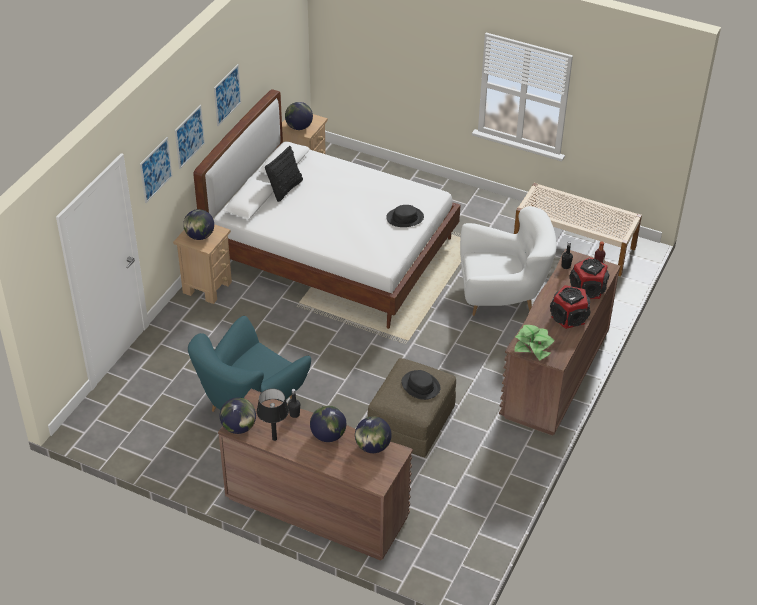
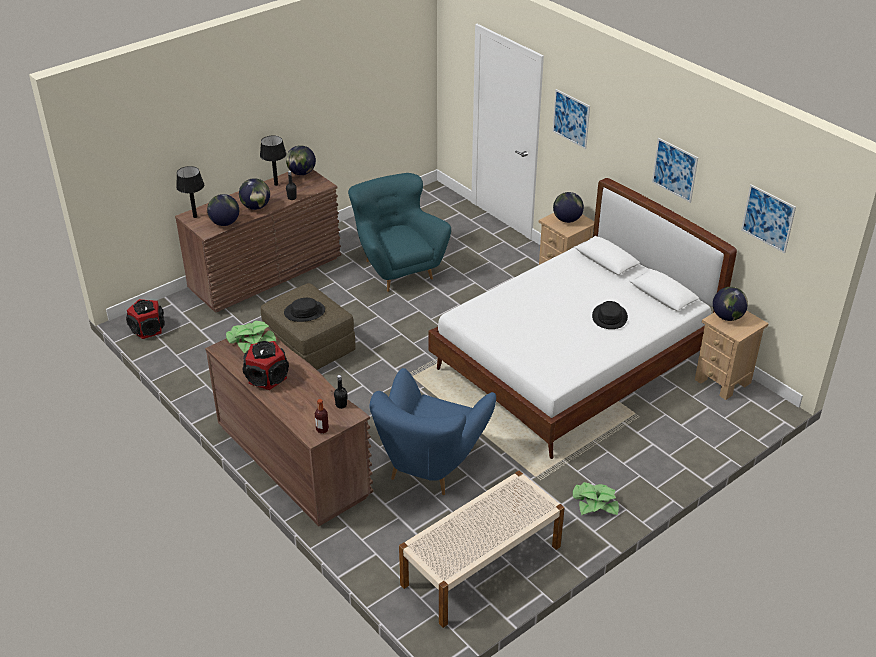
camera: 115 degrees right, 5 degrees down
picture [175,105,205,169] -> picture moved to [741,184,796,253]
black pillow [265,146,303,202] -> none
black hat [386,205,424,227] -> black hat moved to [592,301,628,329]
white armchair [460,206,556,316] -> blue armchair [369,368,496,495]
speaker [569,257,609,299] -> speaker moved to [126,299,165,339]
none -> black table lamp [176,166,204,218]
none -> potted plant [573,482,619,515]

